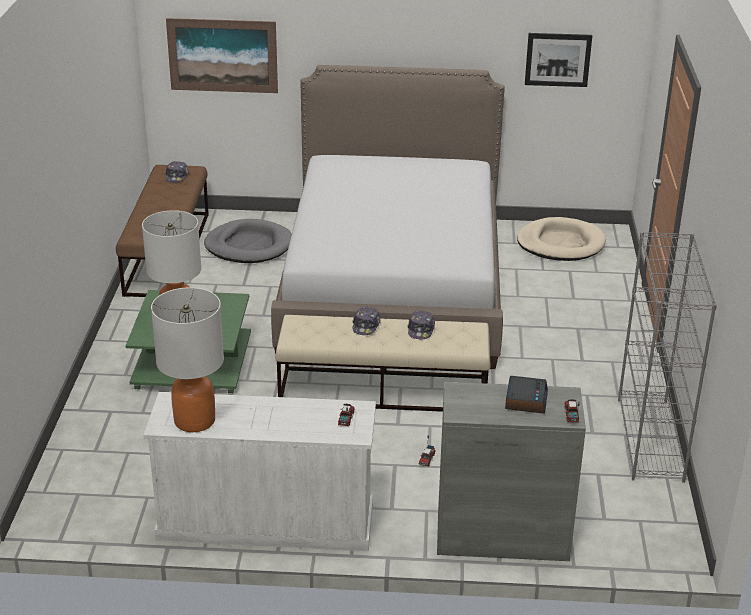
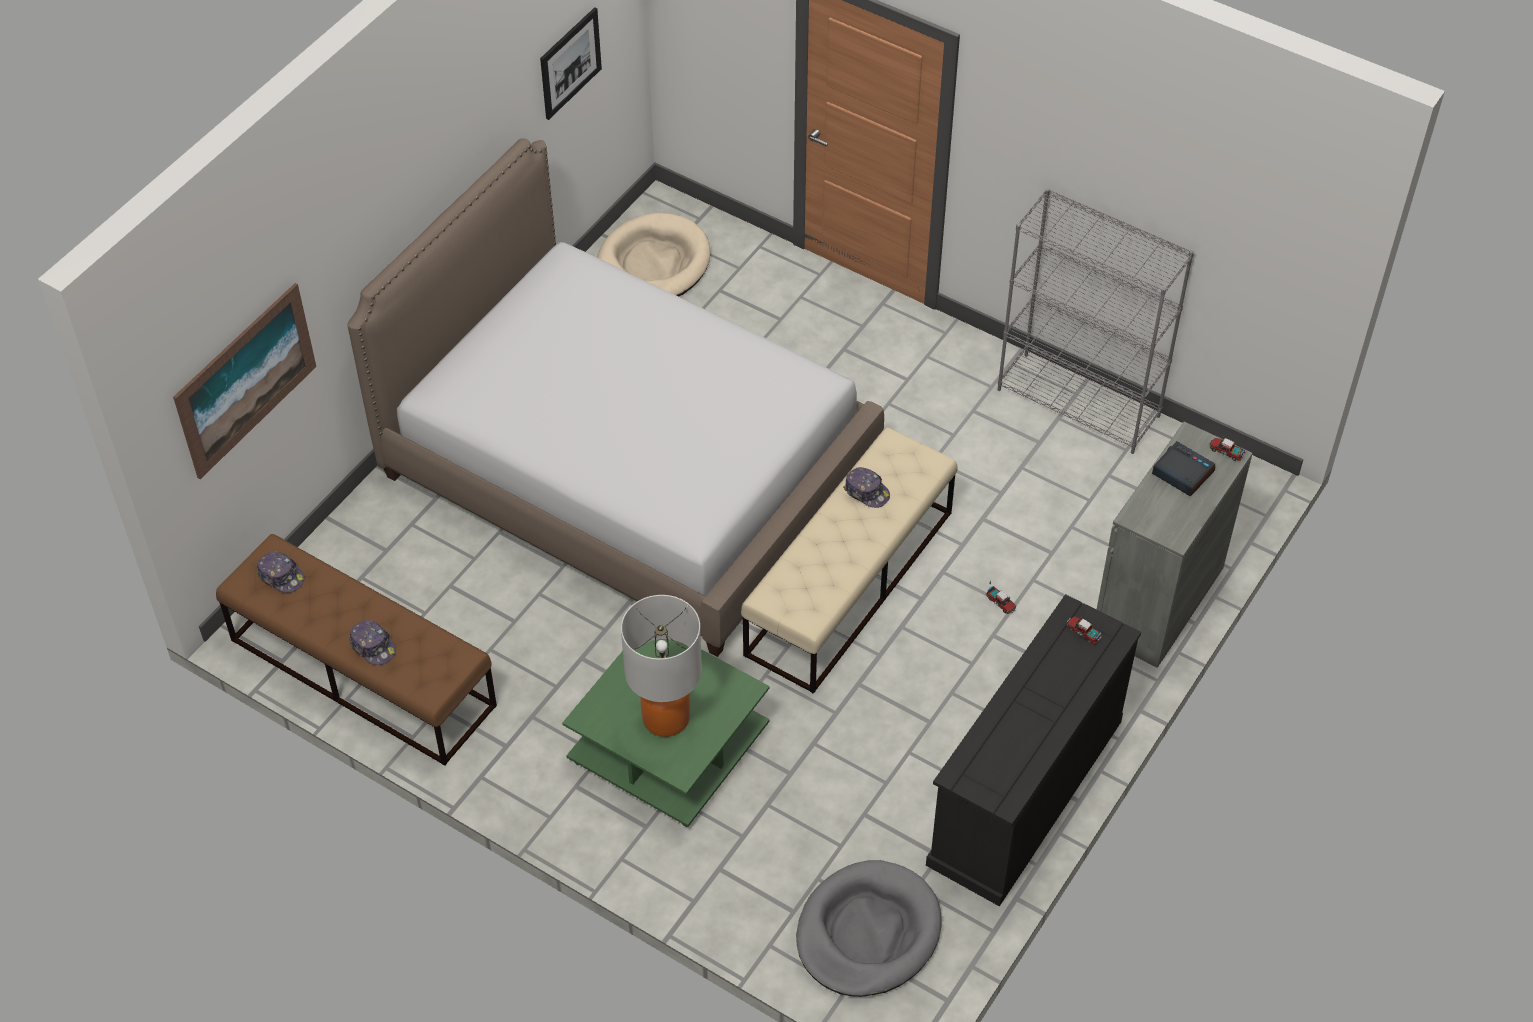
camera: 60 degrees left, 20 degrees up
white dresser [144,392,376,551] -> black dresser [926,594,1141,907]
table lamp [151,287,224,432] -> none
grey dog bed [204,219,292,263] -> grey dog bed moved to [796,860,942,997]
cap [352,307,381,335] -> cap moved to [349,620,396,665]

